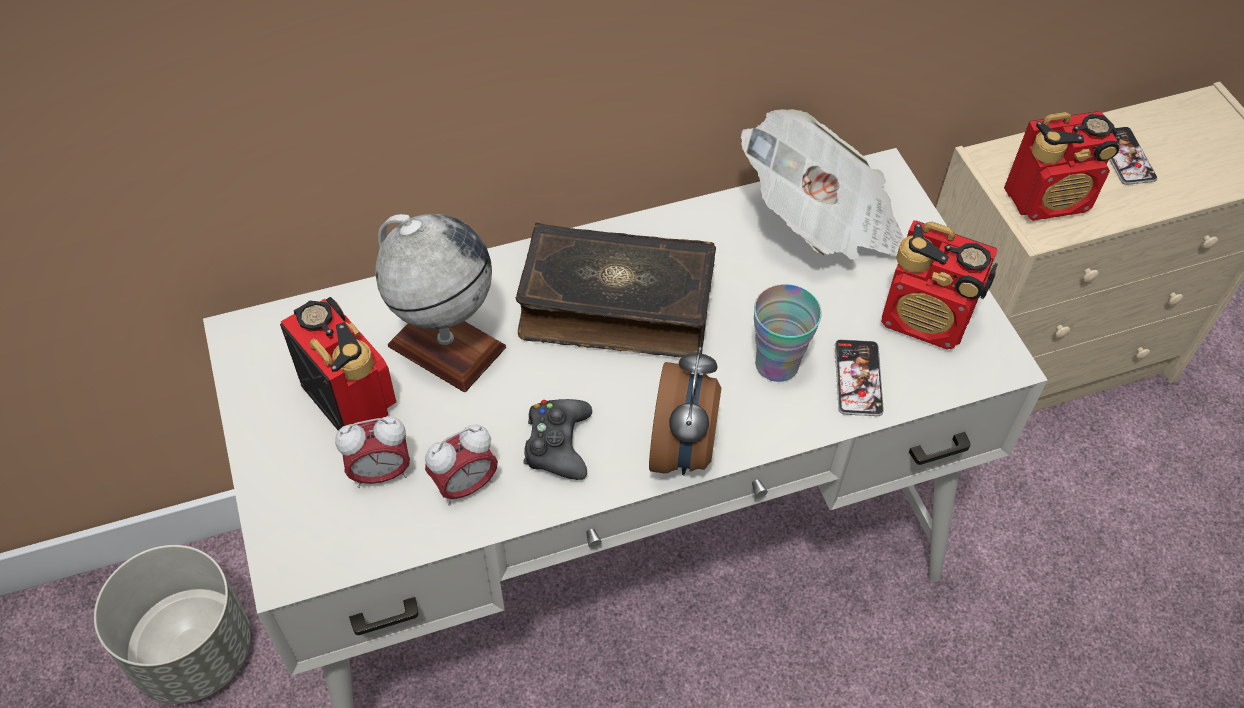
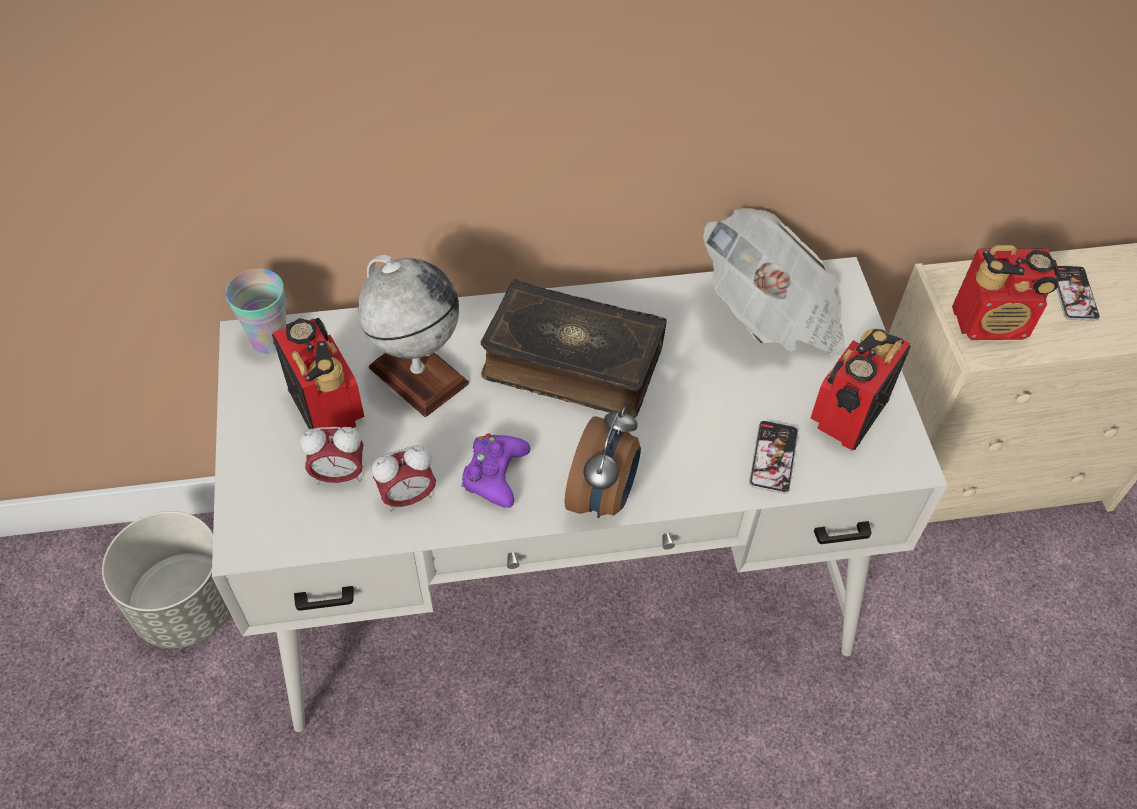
camera: 10 degrees right, 0 degrees up
black game controller [523,399,592,480] -> purple game controller [462,434,530,508]
cup [754,284,822,382] -> cup moved to [226,268,286,354]
radio [881,220,998,349] -> radio turned 90 degrees clockwise [811,328,911,451]

